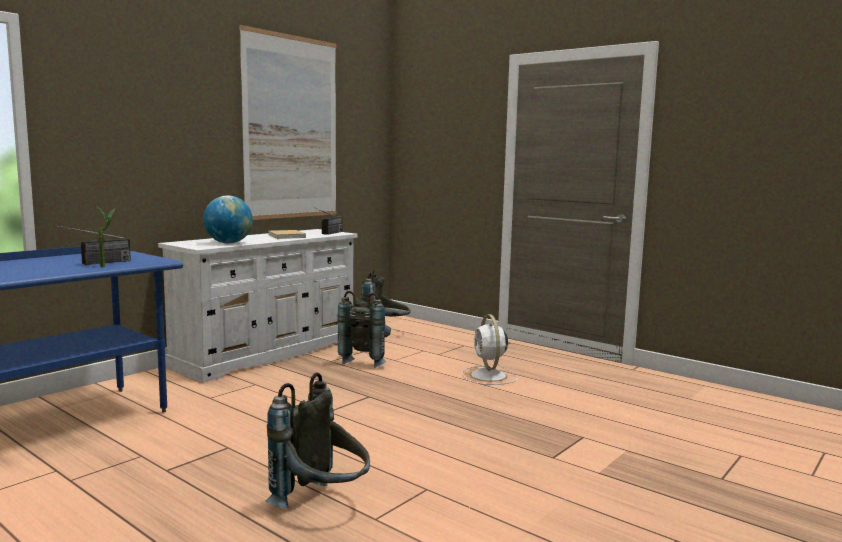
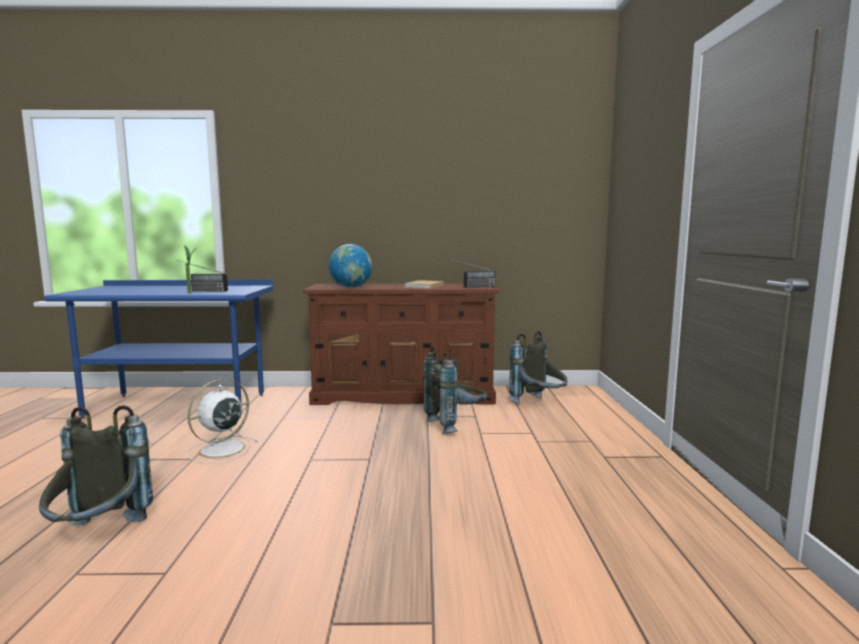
camera: 50 degrees right, 0 degrees up
white dresser [158,229,358,383] -> brown dresser [303,283,499,405]
picture [239,25,337,220] -> none
white fan [462,314,518,385] -> white fan moved to [187,379,259,464]

